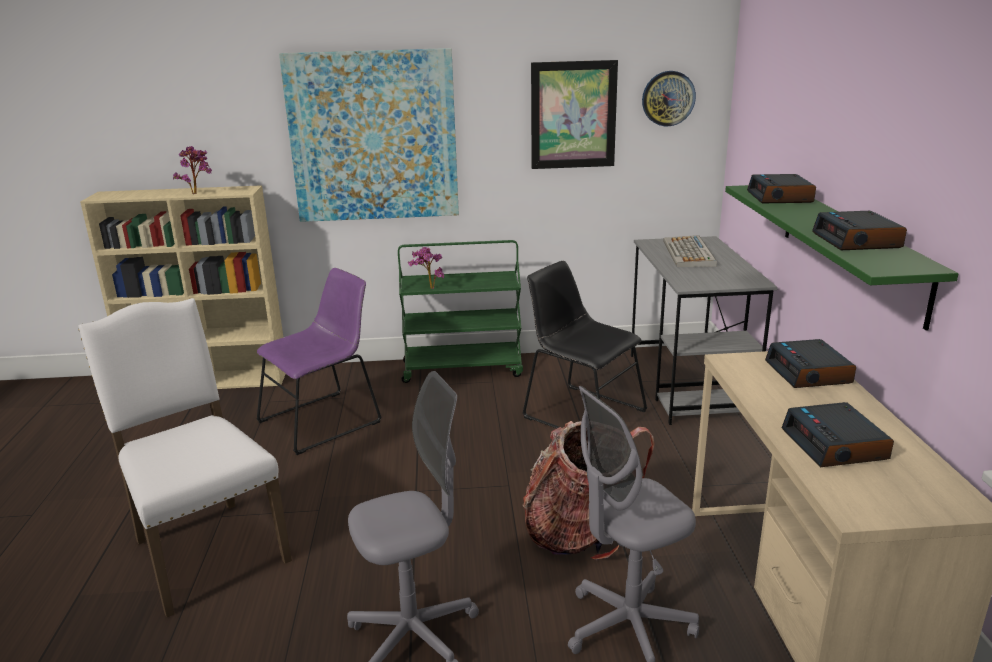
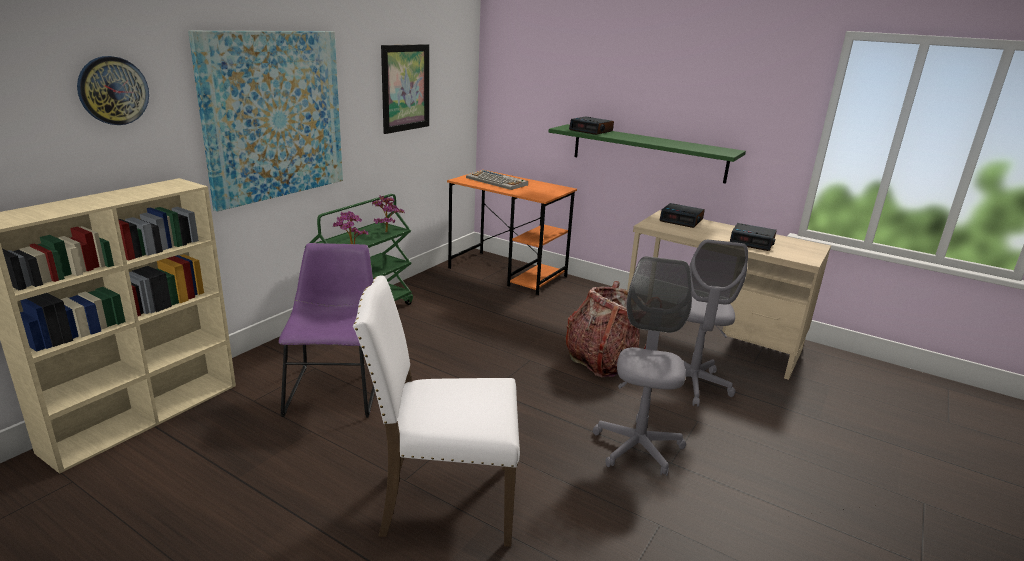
camera: 55 degrees left, 0 degrees up
potted plant [173,146,212,194] -> potted plant moved to [372,196,405,232]
black chair [522,261,648,428] -> none
grey desk [631,236,778,425] -> orange desk [447,170,577,295]
wall clock [642,71,696,126] -> wall clock moved to [77,56,149,125]
alarm clock [812,211,907,250] -> none

